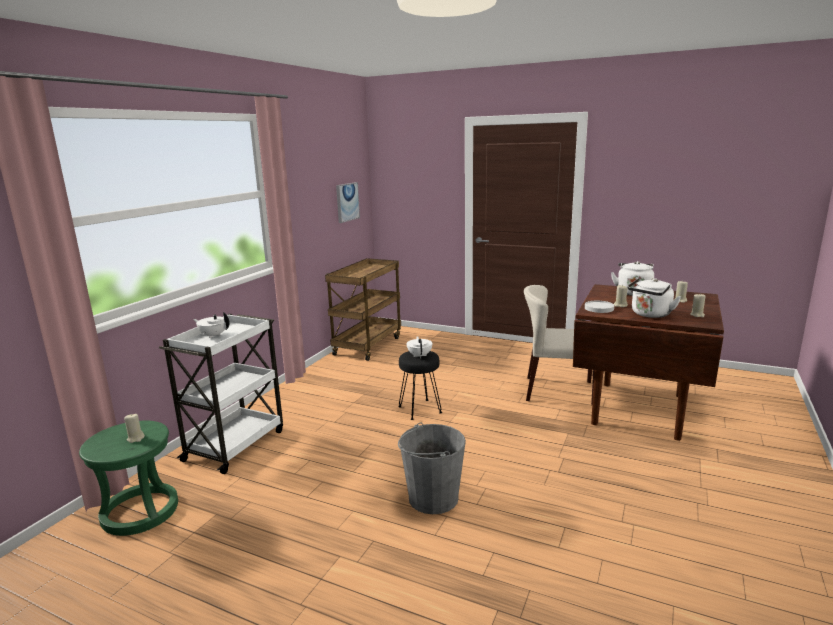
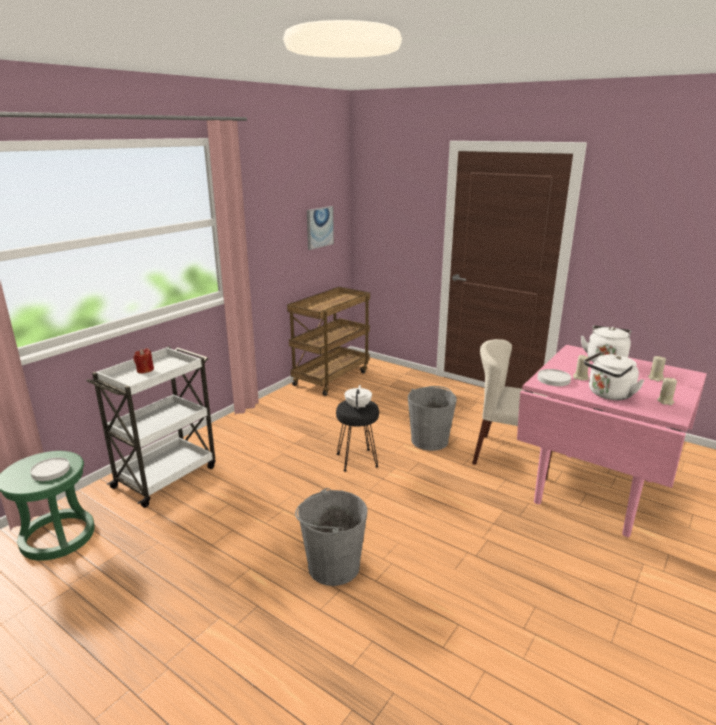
camera: 10 degrees right, 5 degrees up
beige candle [124,414,145,443] -> white plate [30,457,70,481]
white teapot [193,312,230,338] -> red candle [133,348,154,374]
brown dining table [573,284,724,441] -> pink dining table [517,345,707,537]
none -> grey bucket [408,386,457,451]

